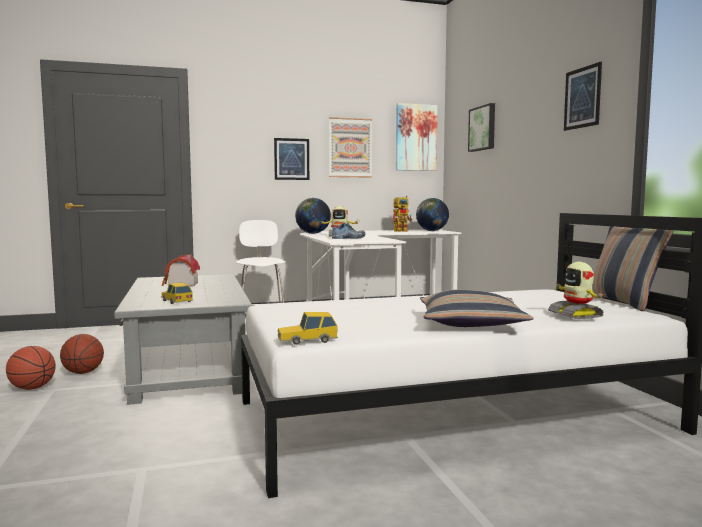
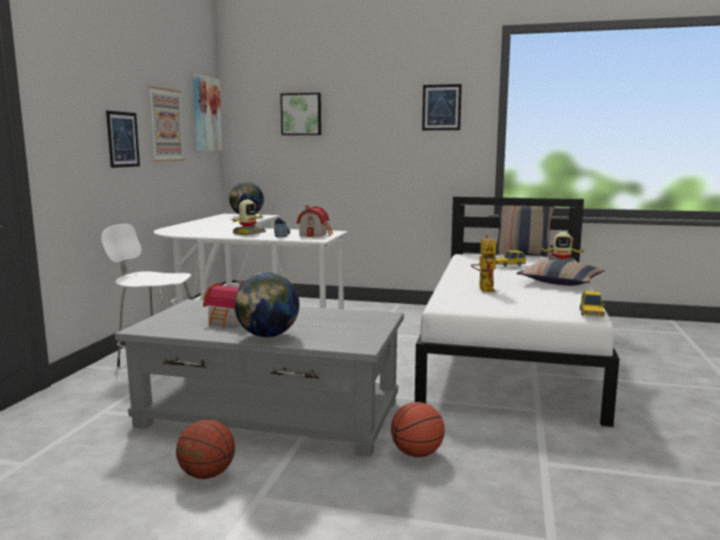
camera: 60 degrees left, 5 degrees up
basketball [6,346,56,390] -> basketball moved to [391,402,445,457]
toy car [161,282,193,304] -> toy car moved to [496,250,526,267]
globe [295,198,331,234] -> globe moved to [235,272,299,337]
toy robot [393,196,412,232] -> toy robot moved to [471,235,496,292]
none -> toy house [297,205,333,237]

